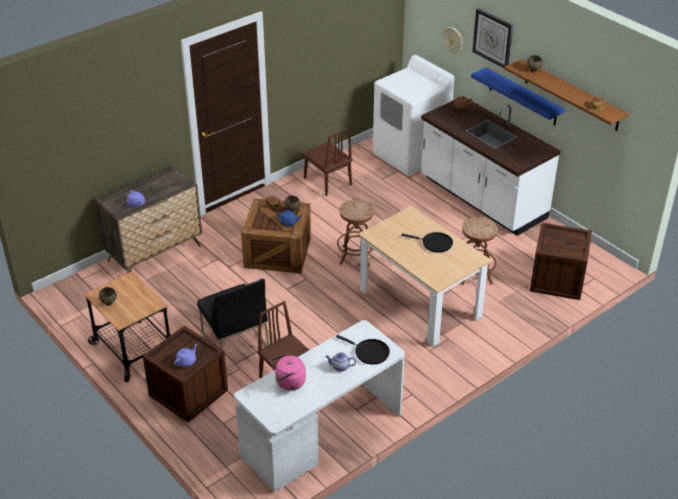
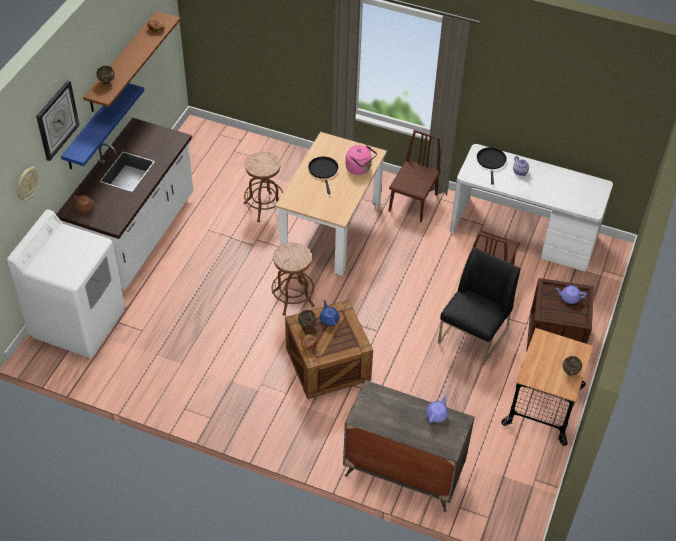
camera: 120 degrees left, 10 degrees up
pink kettle [270,354,306,391] -> pink kettle moved to [346,145,377,175]
brown chair [302,128,352,196] -> brown chair moved to [388,130,441,222]
crate [530,223,592,300] -> none

